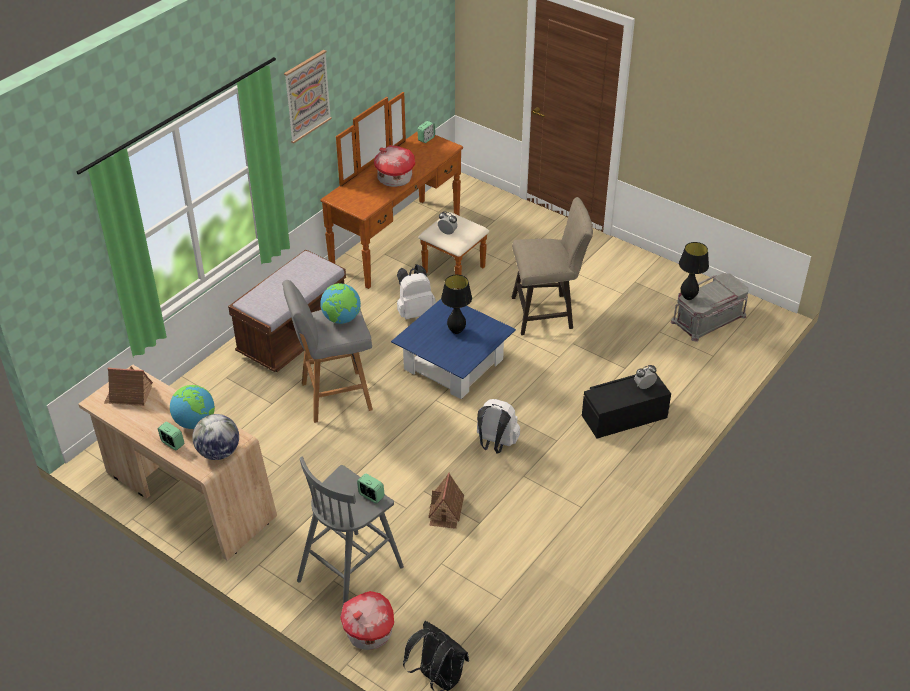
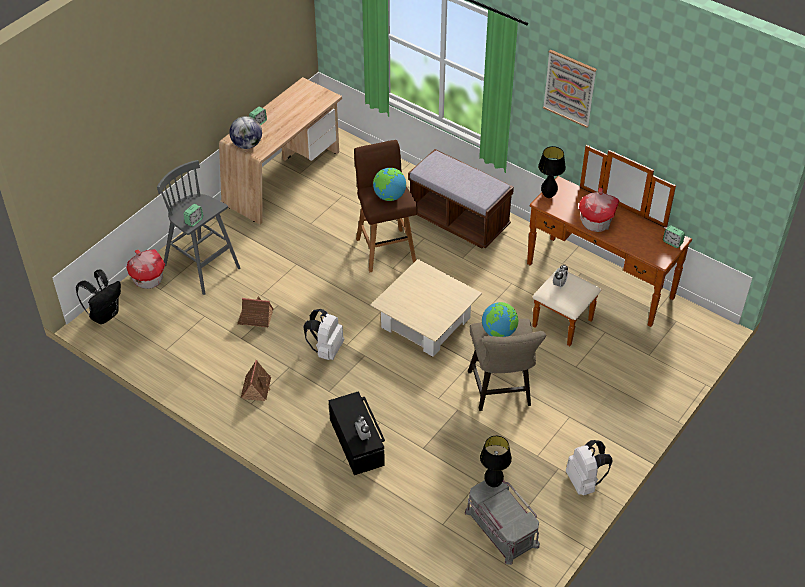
camera: 90 degrees right, 5 degrees up
toy house [104,366,153,406] -> toy house moved to [241,360,271,401]
globe [170,385,215,429] -> globe moved to [482,302,518,337]
grey stool [282,280,373,423] -> brown stool [354,140,417,272]
blue coffee table [391,299,516,399] -> beige coffee table [370,259,482,357]
white backpack [397,264,436,320] -> white backpack moved to [566,440,612,496]
black table lamp [441,275,472,334] -> black table lamp moved to [538,146,566,198]

